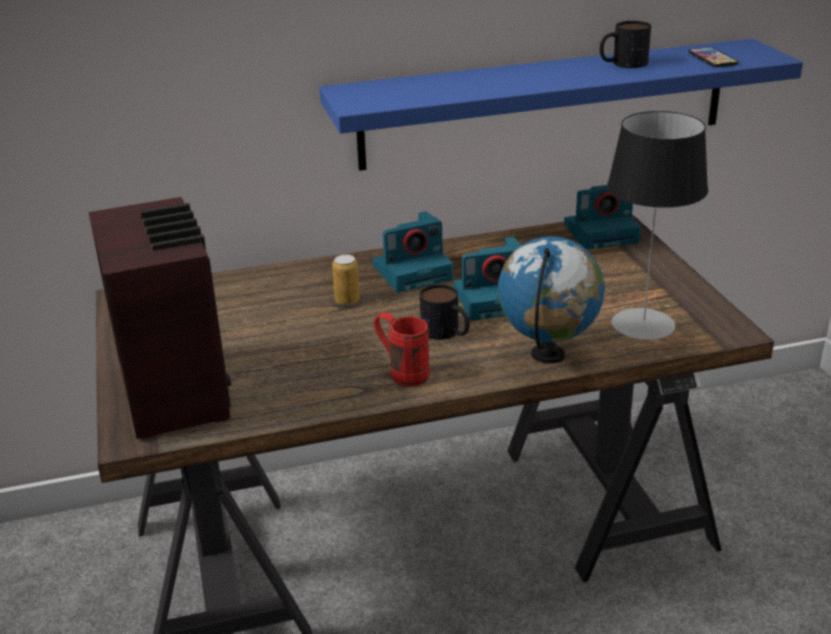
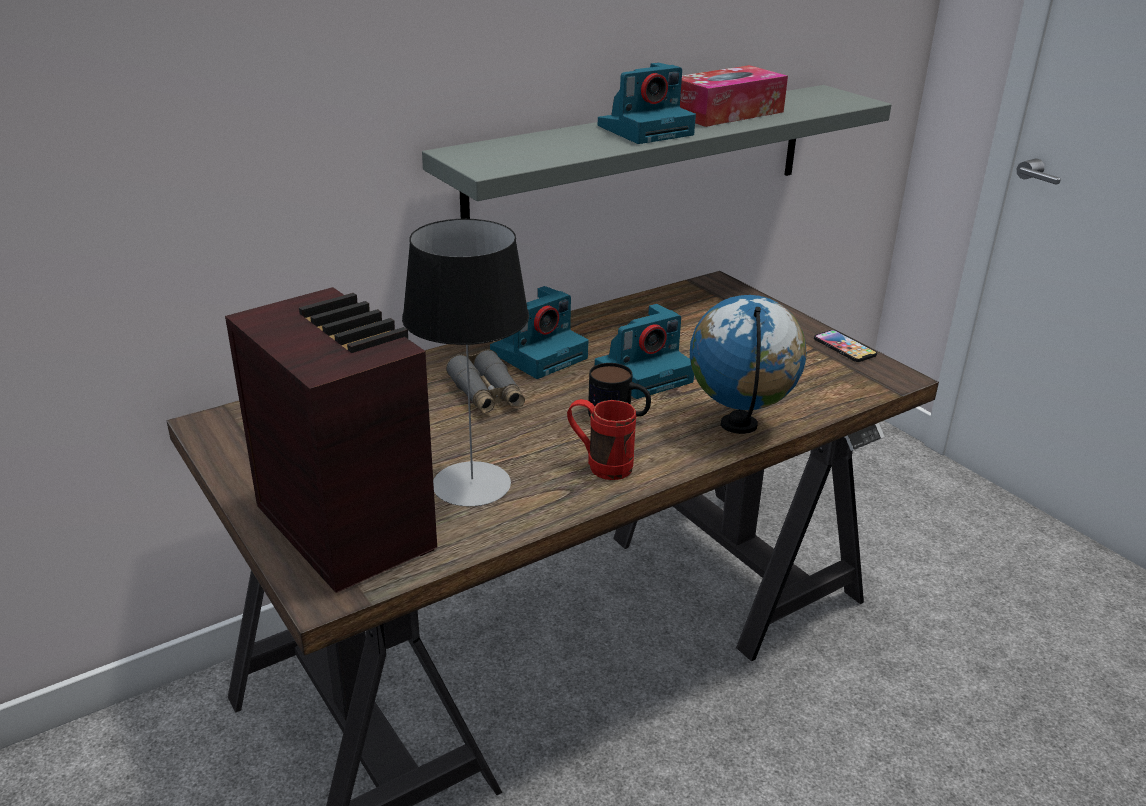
camera: 20 degrees left, 0 degrees up
blue shelf [319,39,803,171] -> grey shelf [422,85,892,219]
can [332,254,360,306] -> grey binoculars [446,350,525,414]
camera [564,185,641,250] -> camera moved to [598,62,696,144]
mug [600,21,651,68] -> tissue box [680,65,788,127]
table lamp [607,111,708,340] -> table lamp moved to [402,219,529,507]
phone [688,47,738,67] -> phone moved to [814,330,877,362]

